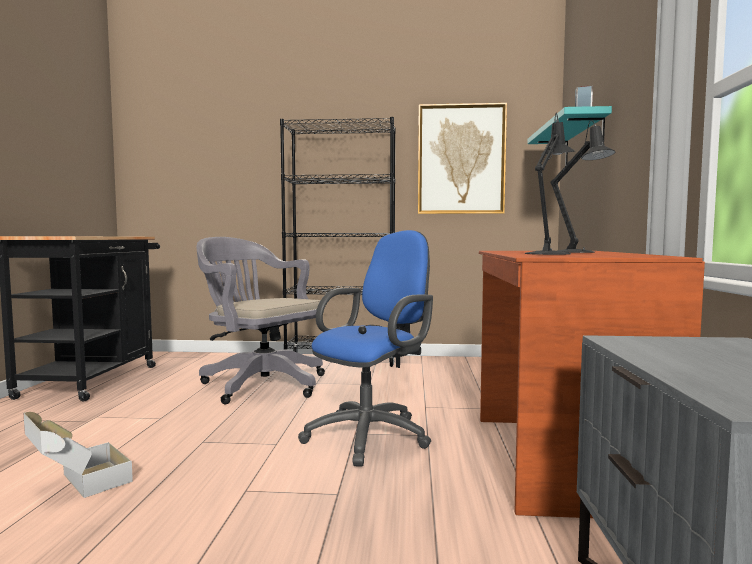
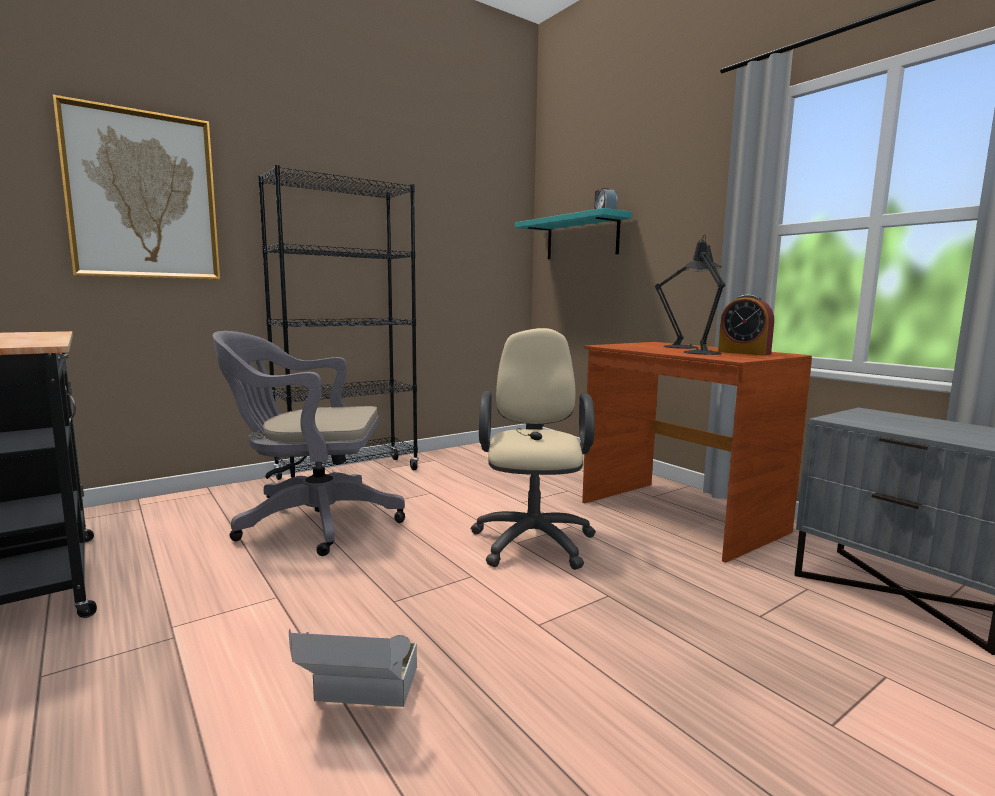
camera: 40 degrees left, 5 degrees up
blue office chair [298,230,433,467] -> beige office chair [471,328,596,570]
picture [418,103,507,214] -> picture moved to [53,95,220,279]
none -> alarm clock [718,295,774,356]

